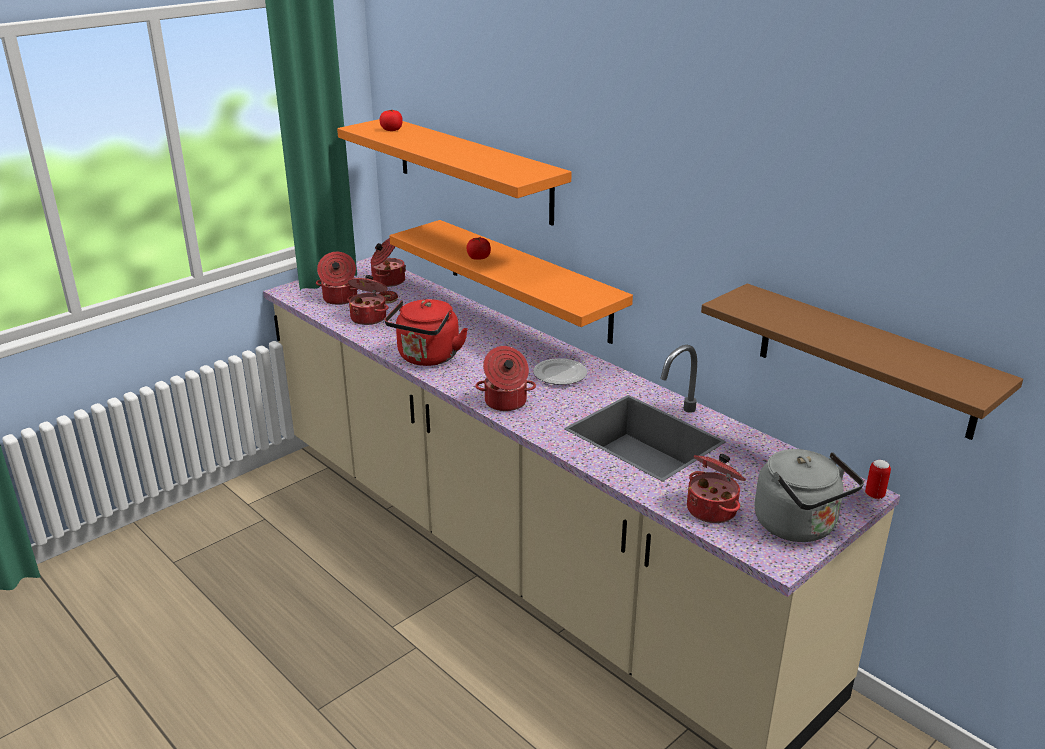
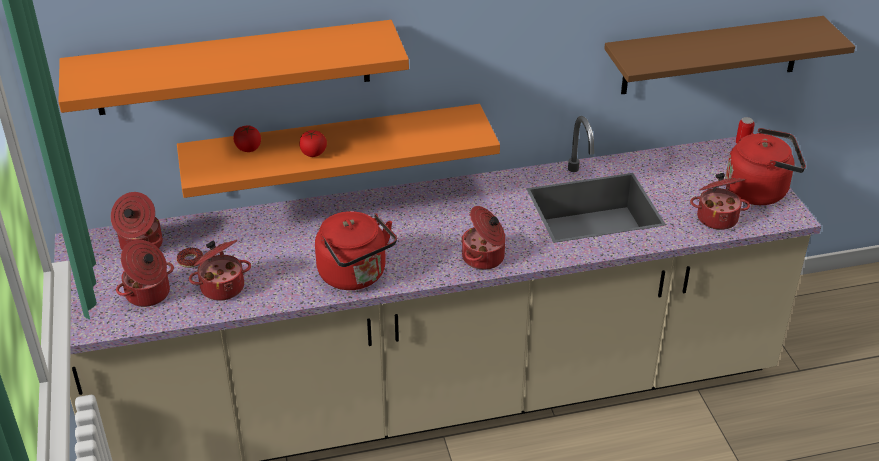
camera: 60 degrees left, 10 degrees up
tomato [380,110,403,131] -> tomato moved to [233,125,261,152]
plate [533,358,587,385] -> none
grey kettle [755,449,864,542] -> red kettle [725,128,806,205]

